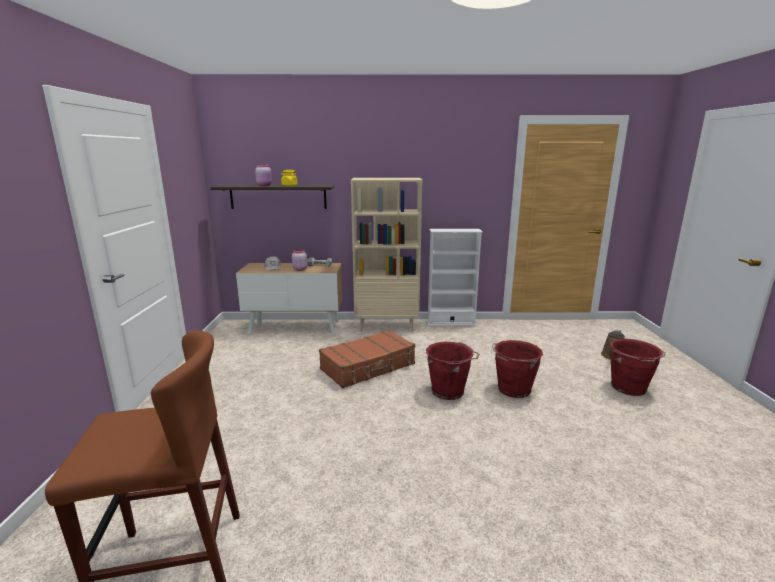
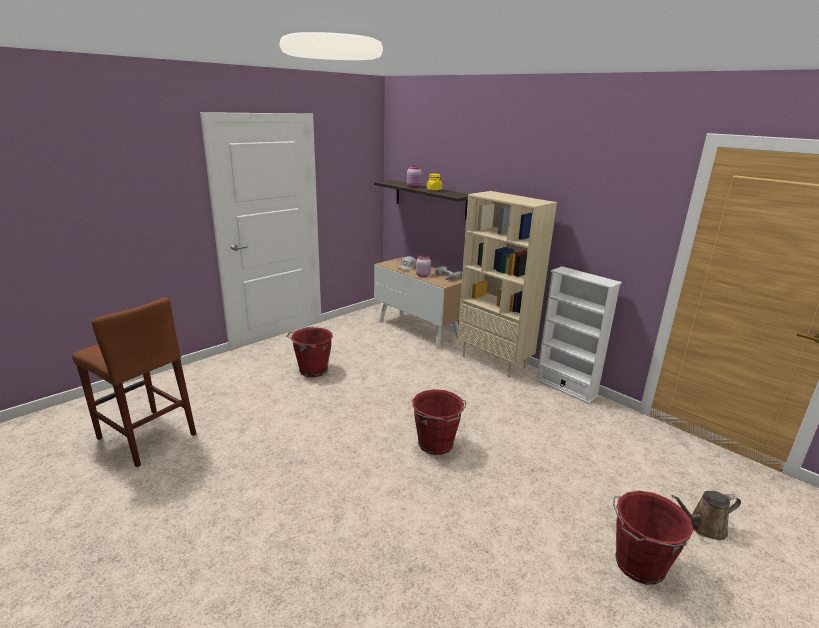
camera: 45 degrees right, 5 degrees up
brown suitcase [319,330,415,388] -> none
red bucket [492,340,543,398] -> red bucket moved to [286,326,333,377]

